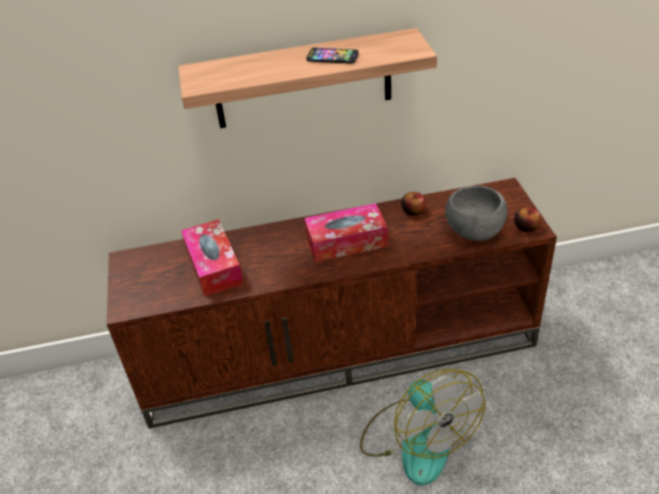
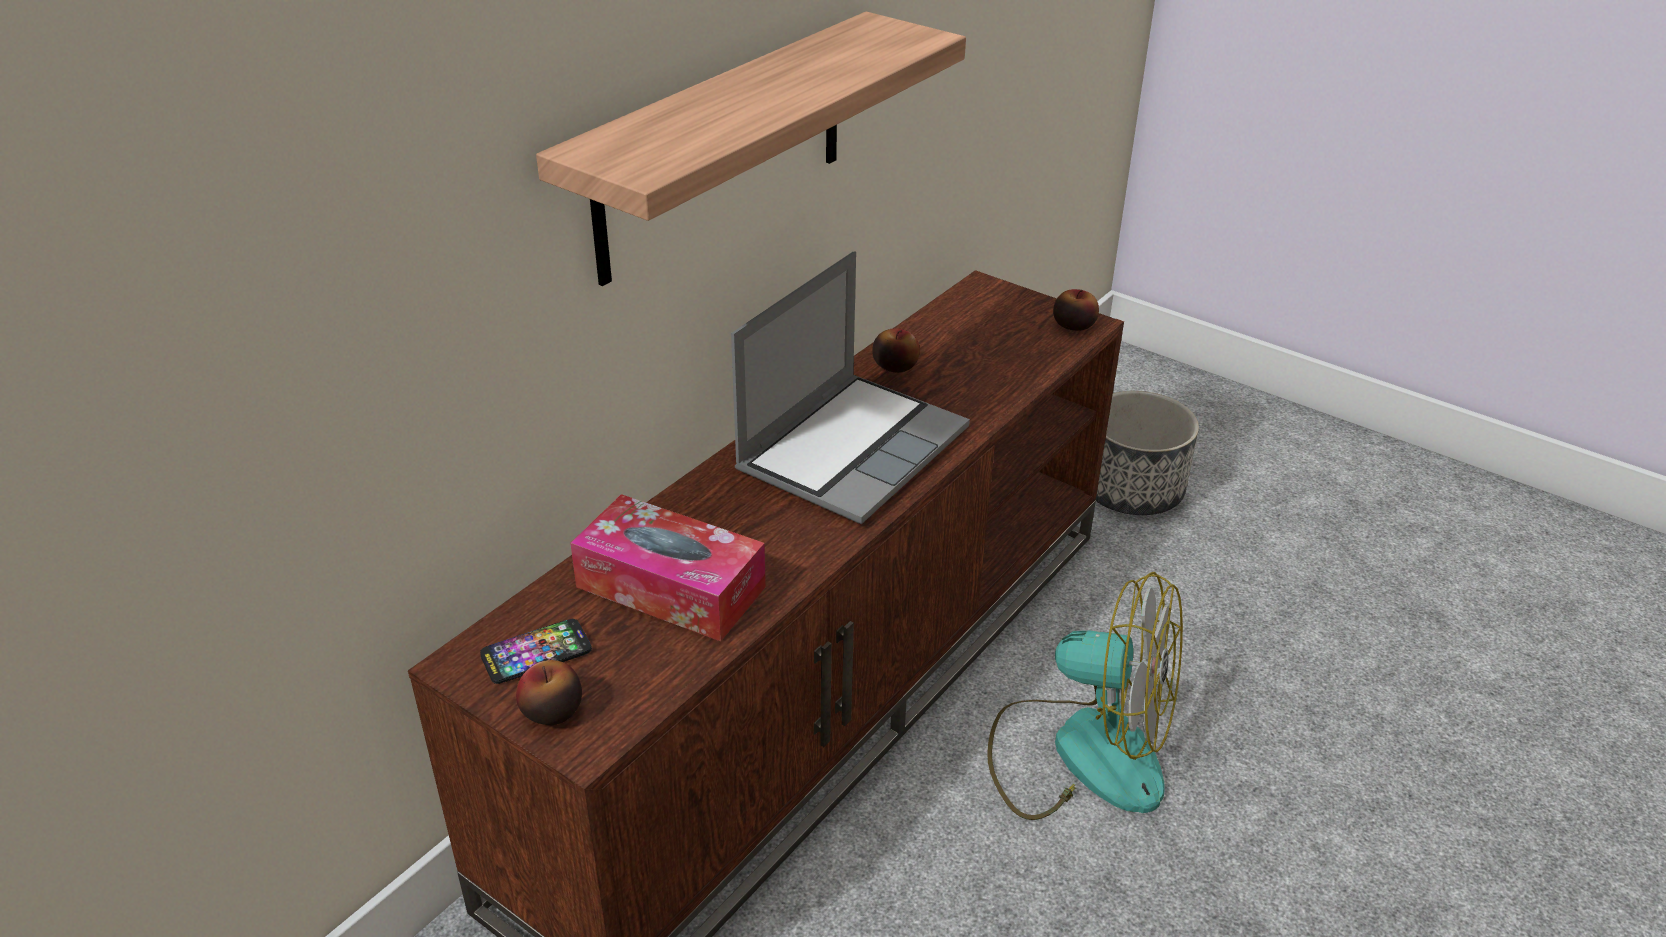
camera: 45 degrees left, 5 degrees down
tissue box [304,203,388,262] -> laptop [731,251,970,524]
phone [306,48,358,64] -> phone moved to [480,619,592,684]
grey bowl [445,186,508,241] -> none
none -> apple [516,660,582,725]
none -> planter [1096,391,1199,515]

